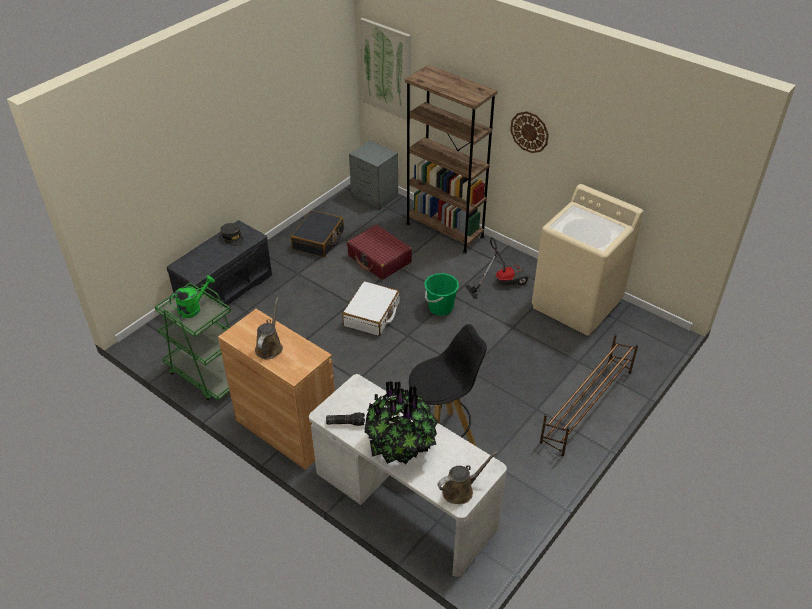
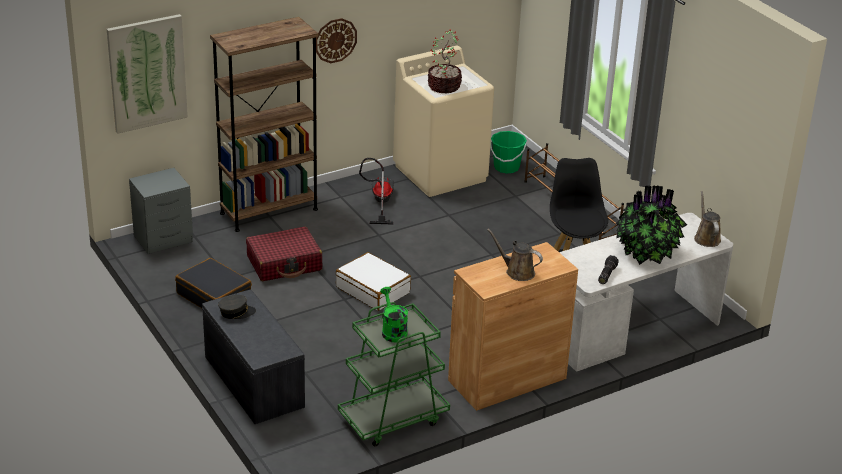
camera: 70 degrees left, 10 degrees down
green bucket [424,273,459,316] -> green bucket moved to [490,131,527,174]
none -> potted plant [428,29,462,93]

